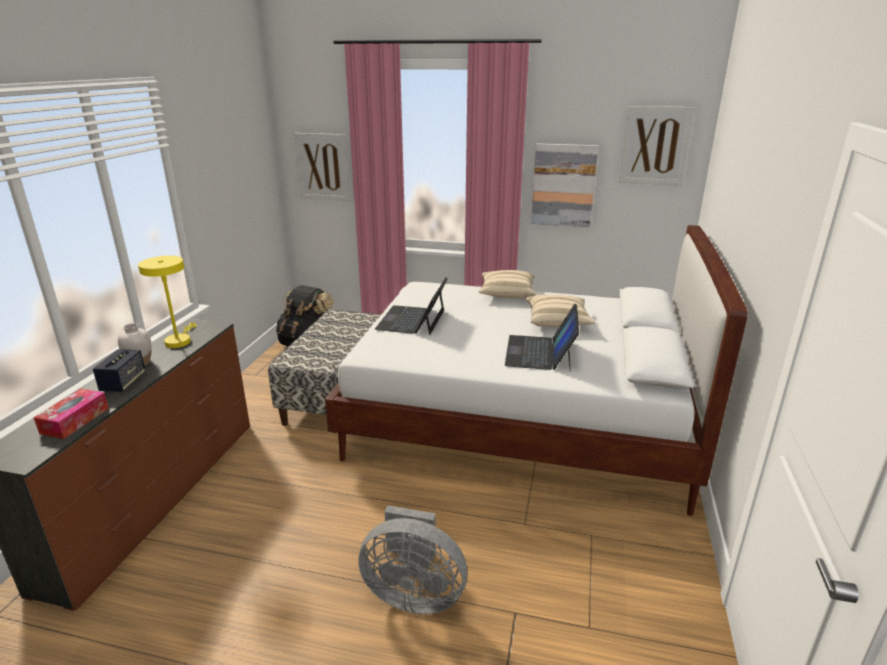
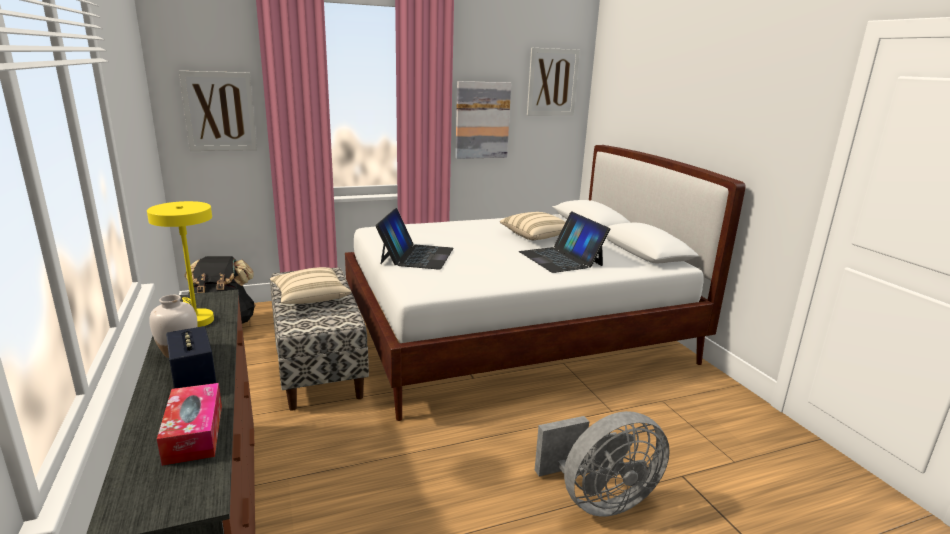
camera: 35 degrees left, 5 degrees down
laptop [375,278,448,335] -> laptop turned 150 degrees counterclockwise [375,208,453,270]
beige pillow [478,270,536,298] -> beige pillow moved to [270,267,352,304]

